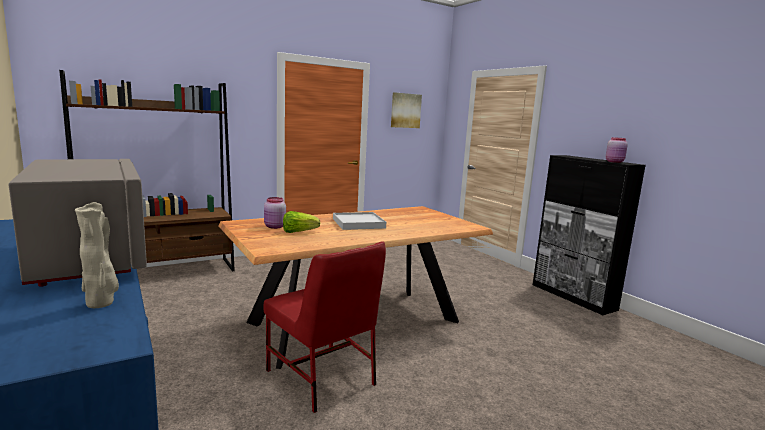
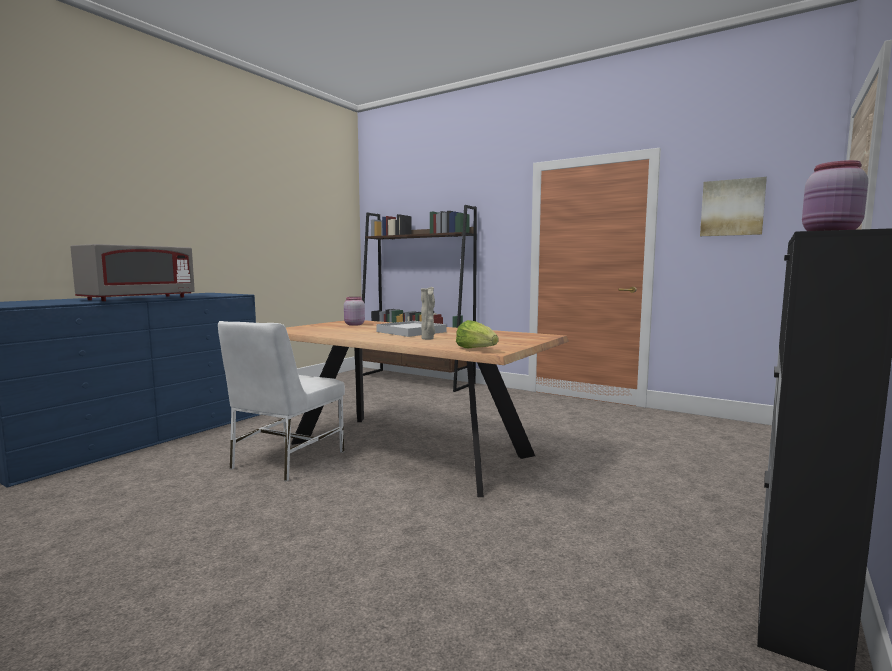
camera: 65 degrees right, 5 degrees down
beige vase [75,202,119,308] -> beige vase moved to [421,287,435,340]
red chair [263,241,386,413] -> white chair [218,321,345,482]
lettuce [283,211,320,233] -> lettuce moved to [456,320,499,349]

